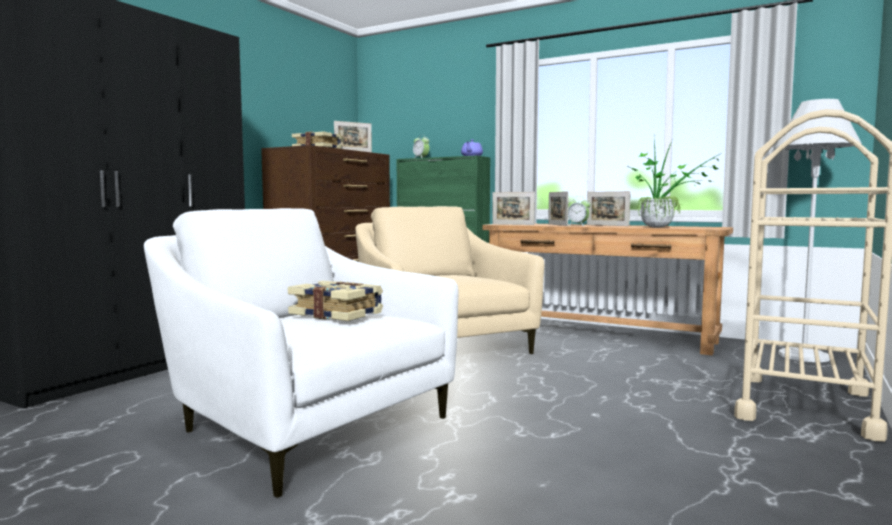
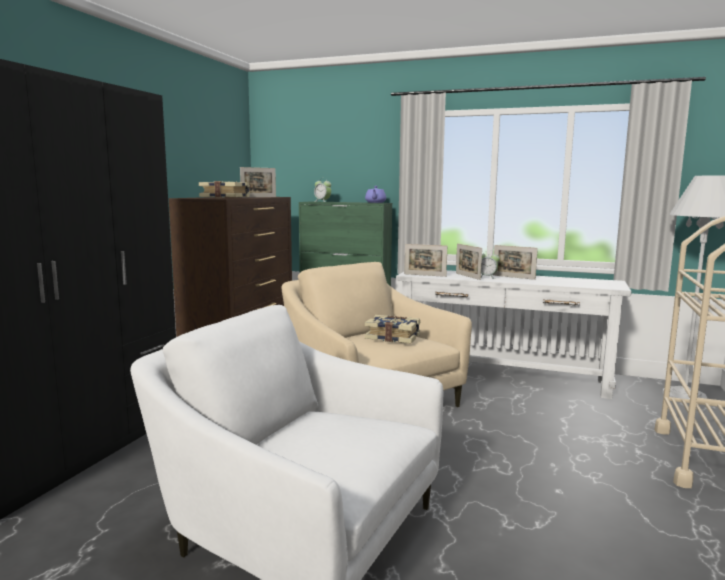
camera: 10 degrees left, 5 degrees up
book [288,281,383,321] -> book moved to [365,315,420,343]
brown console table [482,224,733,355] -> white console table [396,270,632,399]
potted plant [631,139,720,228] -> none

